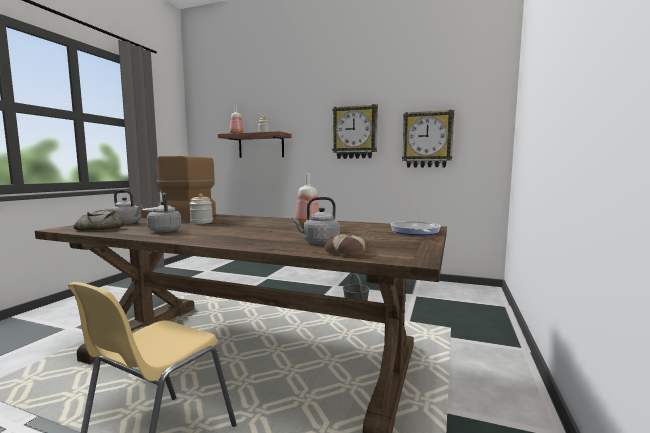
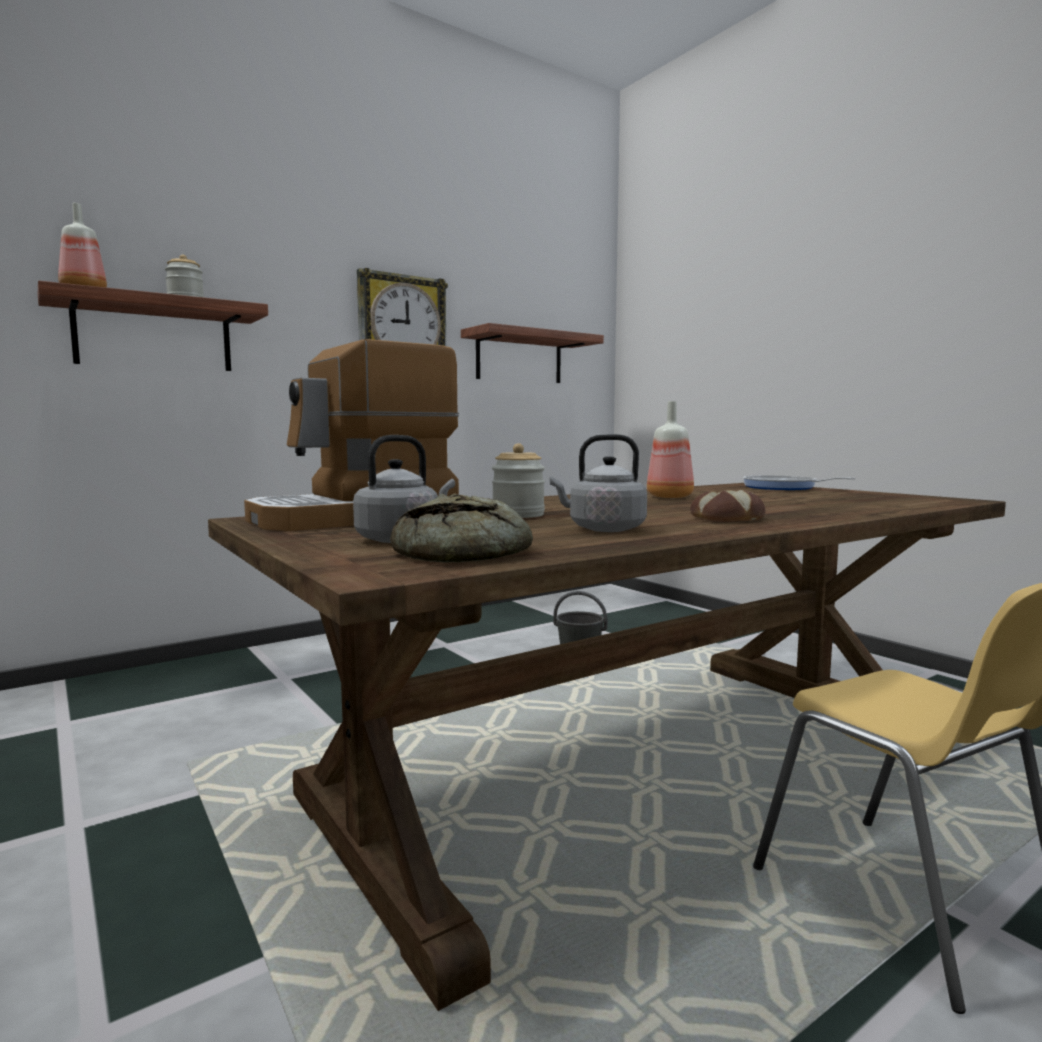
camera: 55 degrees left, 0 degrees up
grey kettle [292,197,340,245] -> none
bread [325,234,368,256] -> bread moved to [690,490,765,522]
wall clock [402,110,454,167] -> shelf [461,323,604,383]

